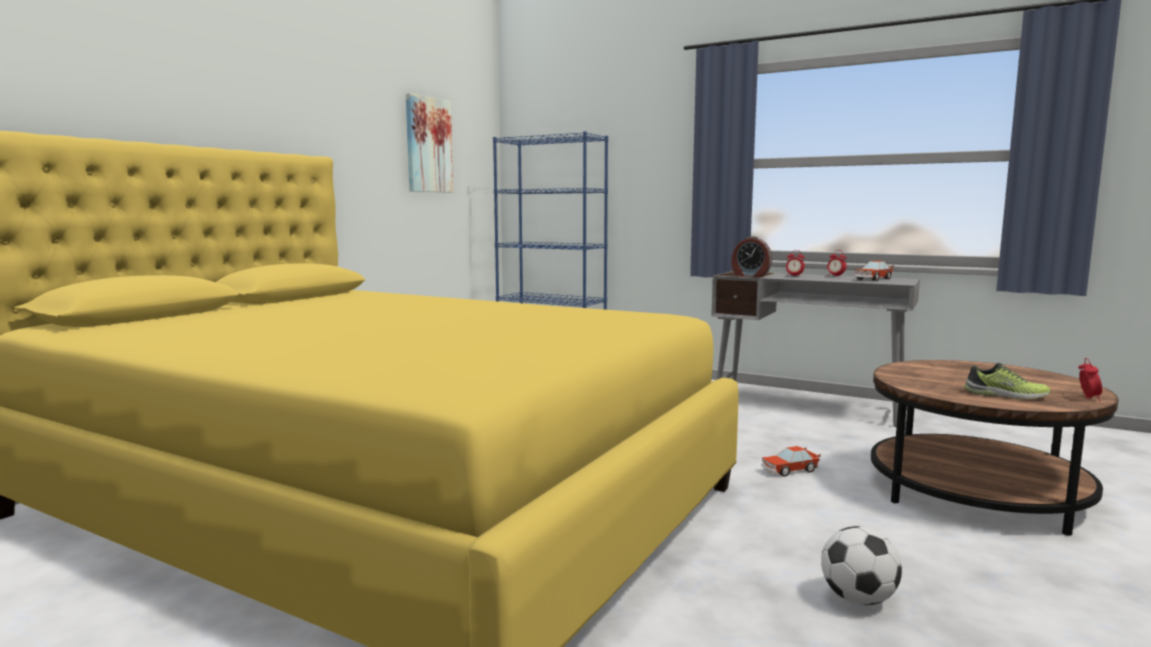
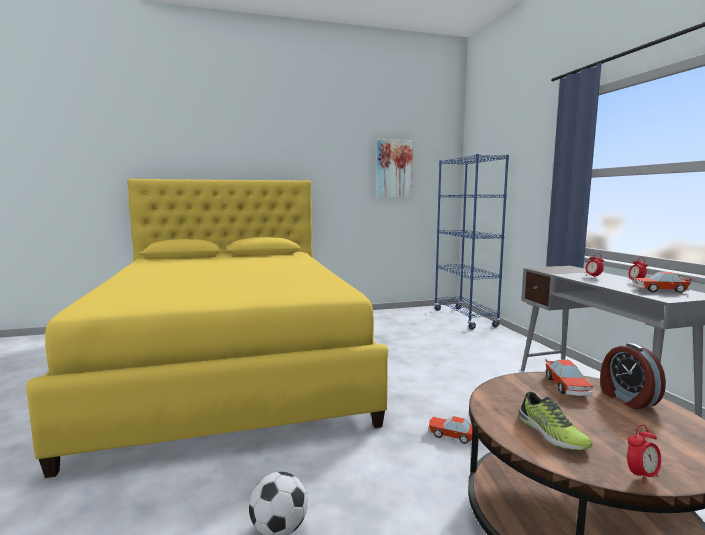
camera: 45 degrees right, 0 degrees up
alarm clock [731,236,772,277] -> alarm clock moved to [600,343,666,409]
none -> toy car [545,359,593,396]

